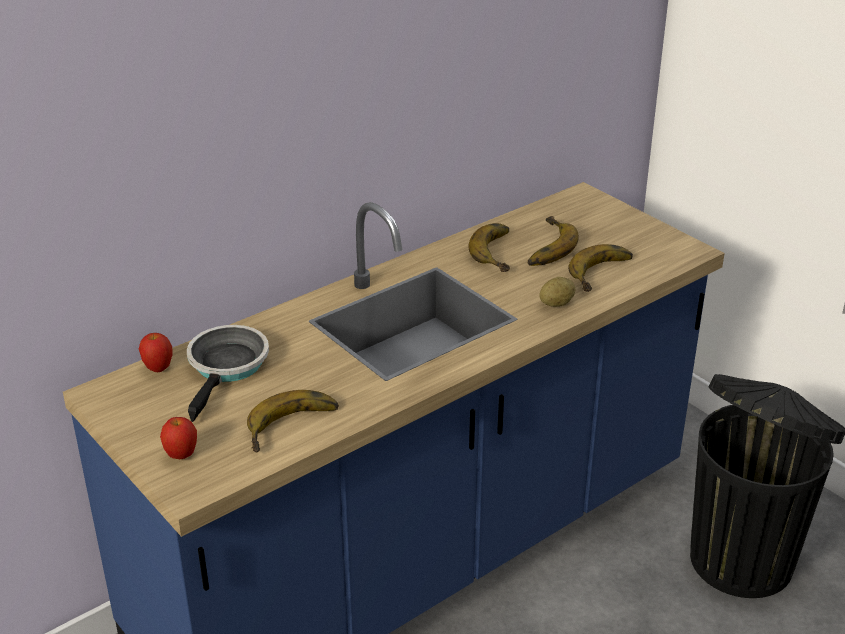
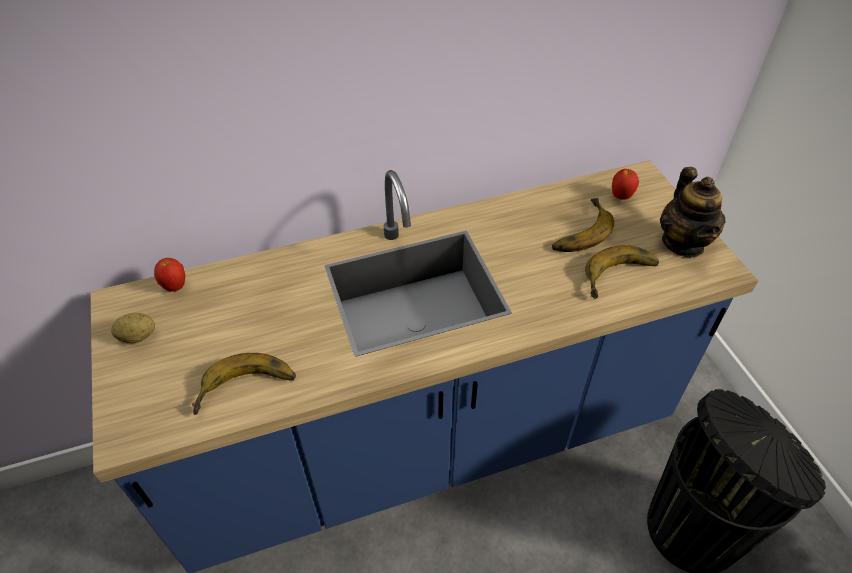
camera: 20 degrees right, 15 degrees up
apple [160,417,197,459] -> apple moved to [612,169,639,200]
frying pan [187,325,269,422] -> none
banana [468,223,510,272] -> none
potato [540,277,575,307] -> potato moved to [111,313,155,343]
none -> teapot [660,167,726,257]

